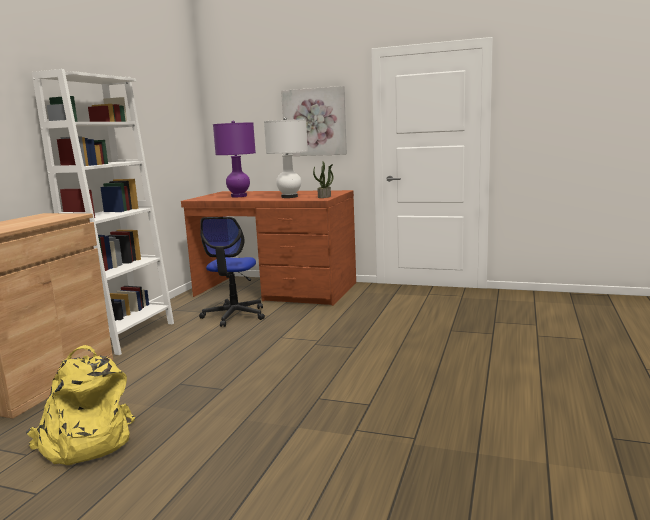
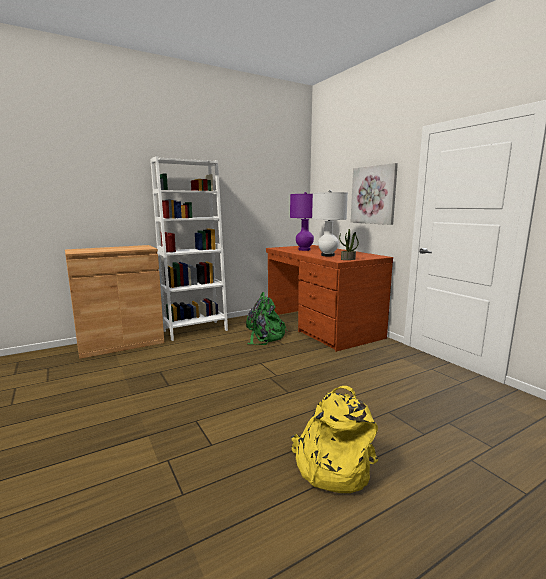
camera: 40 degrees right, 0 degrees up
yellow backpack [26,345,135,465] -> yellow backpack moved to [291,386,378,493]
office chair [199,217,265,327] -> green backpack [246,292,288,345]

